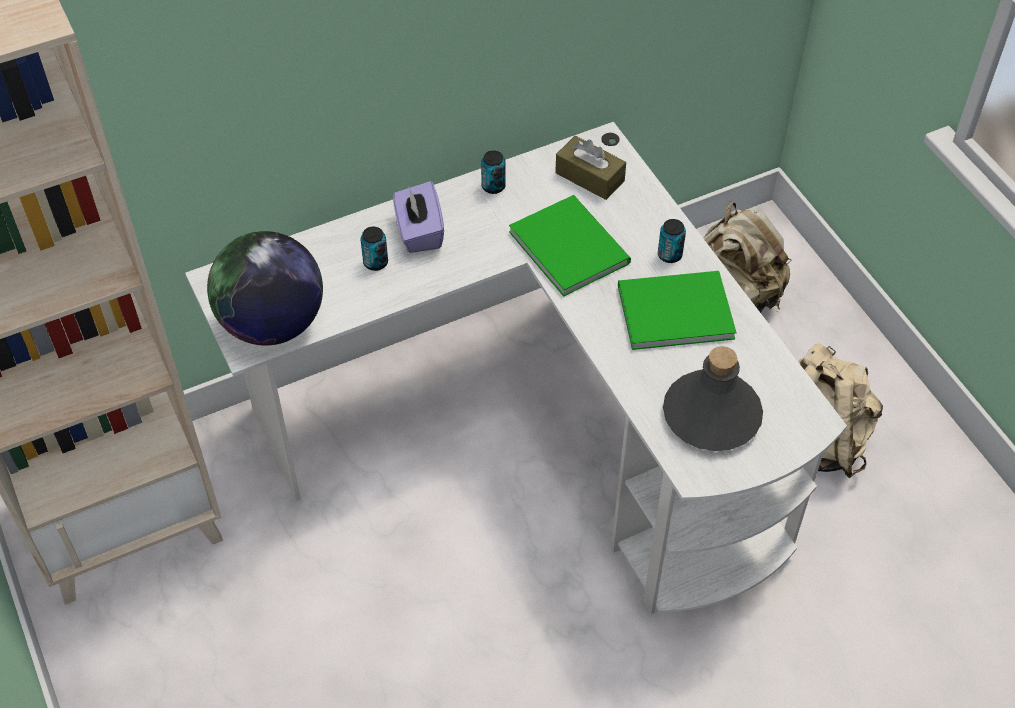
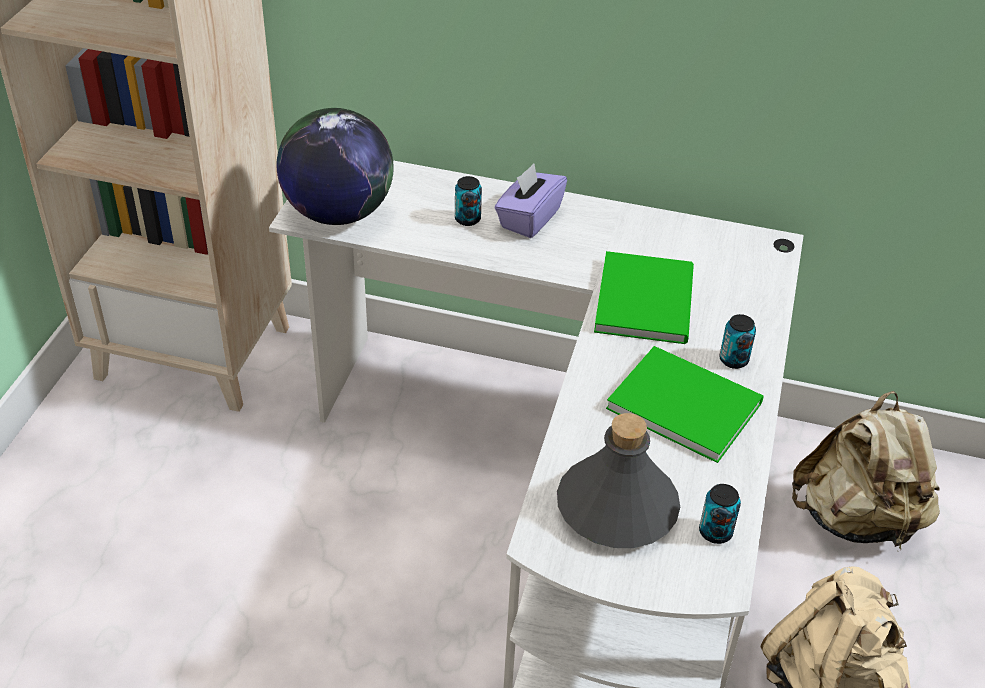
camera: 40 degrees right, 10 degrees down
can [481,150,506,194] -> can moved to [699,484,741,544]
brown tissue box [555,136,626,200] -> none

